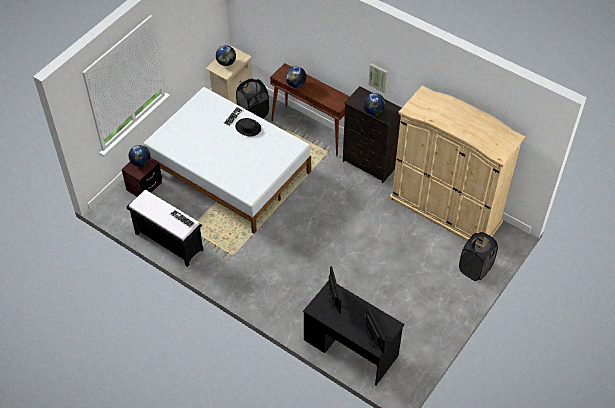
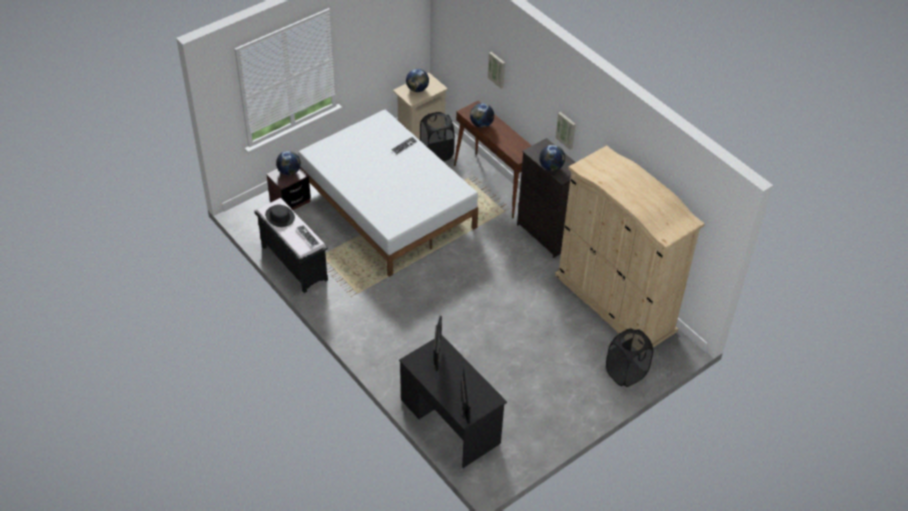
camera: 15 degrees right, 5 degrees down
black hat [235,118,261,136] -> black hat moved to [265,204,295,227]
none -> picture [488,52,505,89]

